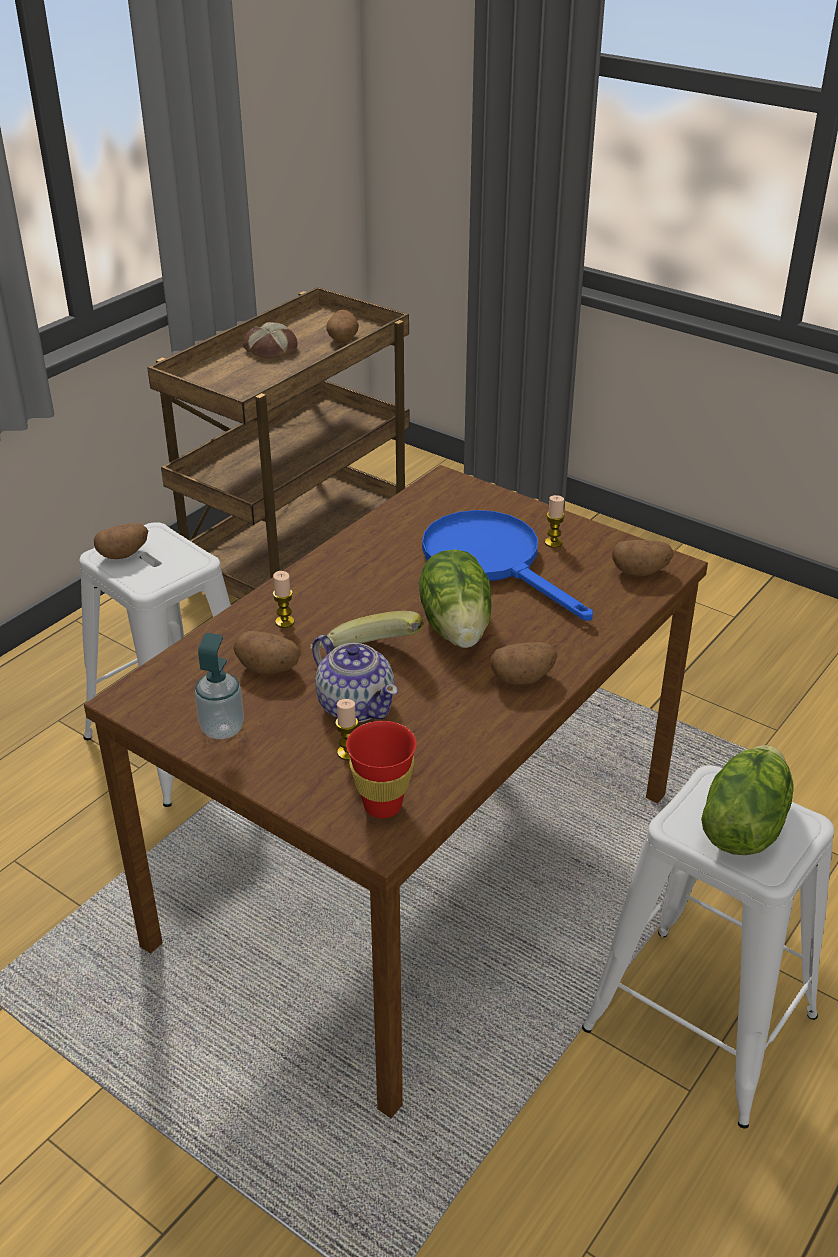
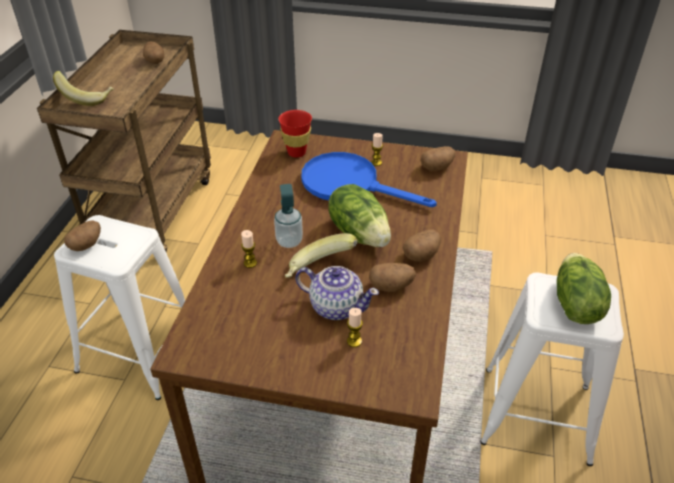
camera: 25 degrees left, 5 degrees up
soap dispenser [195,633,244,739] -> soap dispenser moved to [274,184,303,248]
potato [233,631,301,674] -> potato moved to [369,263,416,292]
bread [243,322,298,359] -> none
red cup [346,721,417,818] -> red cup moved to [278,110,312,158]
none -> banana [53,71,114,106]

